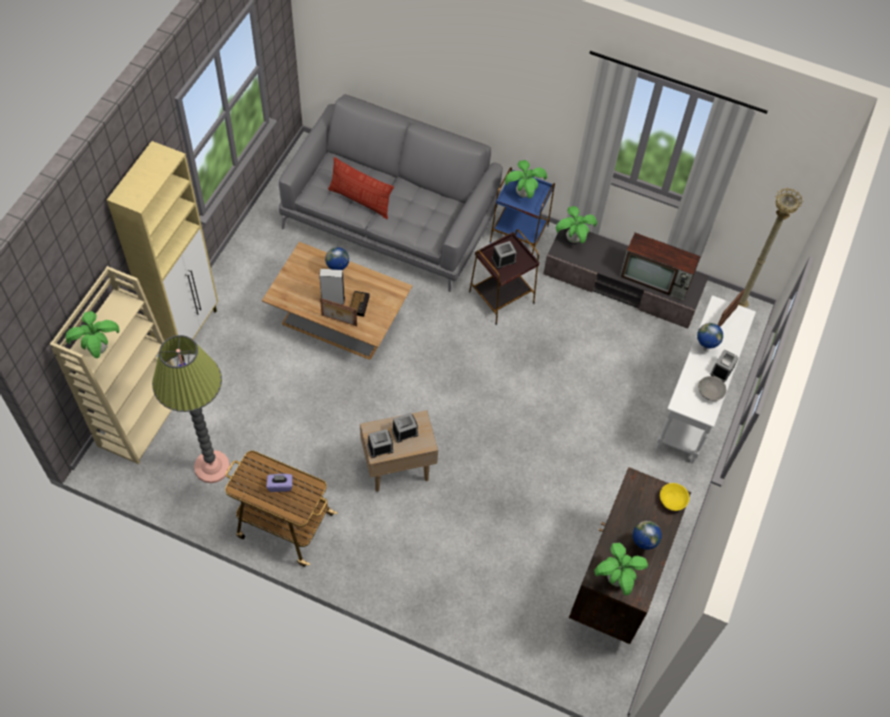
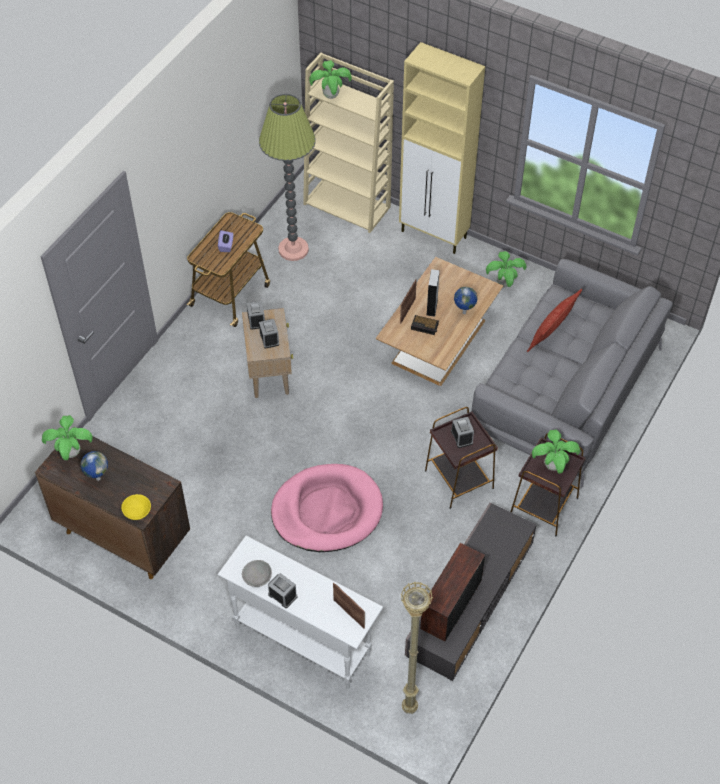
camera: 100 degrees right, 5 degrees down
blue side table [490,167,555,254] -> brown side table [511,433,586,537]
potted plant [556,206,597,244] -> potted plant moved to [486,251,527,287]
globe [697,323,723,350] -> none
none -> pink dog bed [271,464,383,552]

